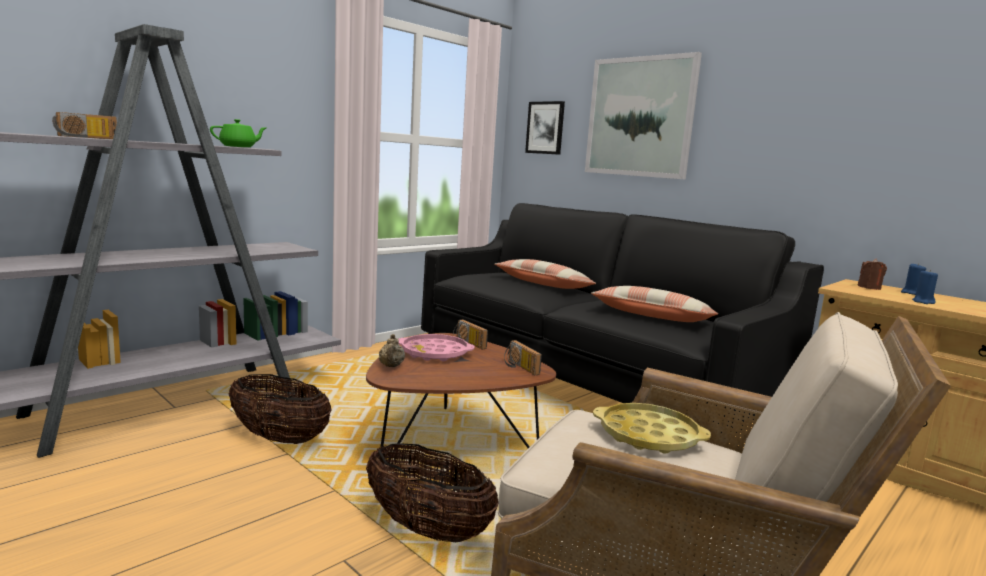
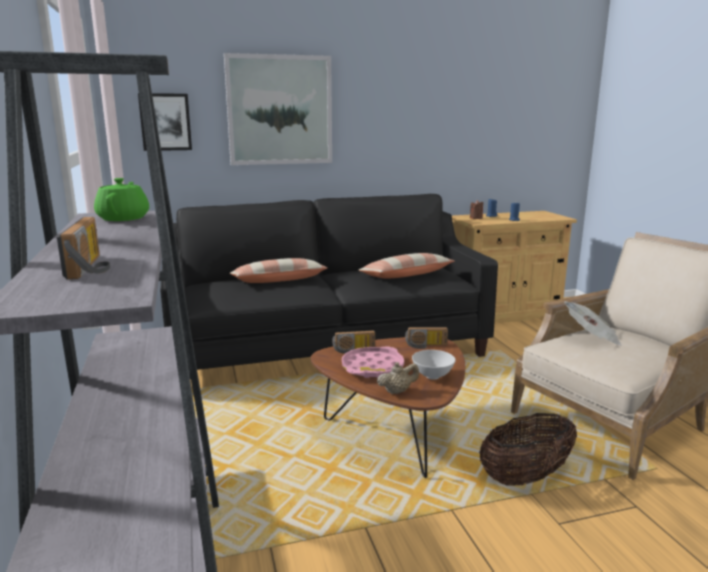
camera: 60 degrees left, 5 degrees up
basket [229,374,332,444] -> none
beige teapot [379,334,405,367] -> beige teapot turned 45 degrees counterclockwise [377,362,419,394]
yellow tray [593,403,711,454] -> newspaper [564,301,622,346]
none -> white bowl [412,350,456,380]

